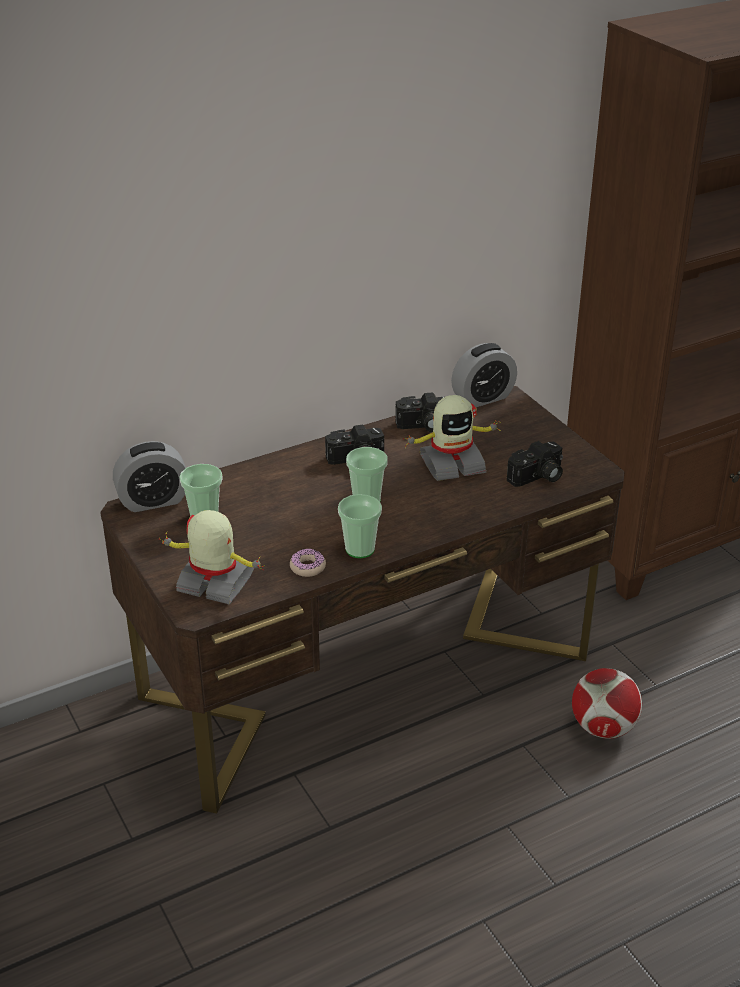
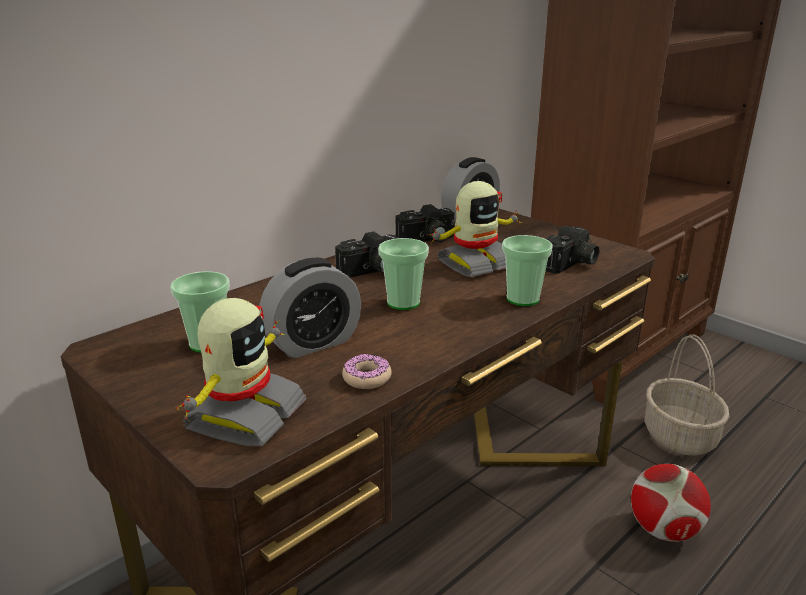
camera: 15 degrees left, 10 degrees down
alarm clock [113,441,186,512] -> alarm clock moved to [259,258,361,358]
toy robot [159,510,265,605] -> toy robot turned 105 degrees clockwise [176,298,307,446]
cup [338,494,382,558] -> cup moved to [502,235,553,306]
none -> basket [645,334,729,456]

